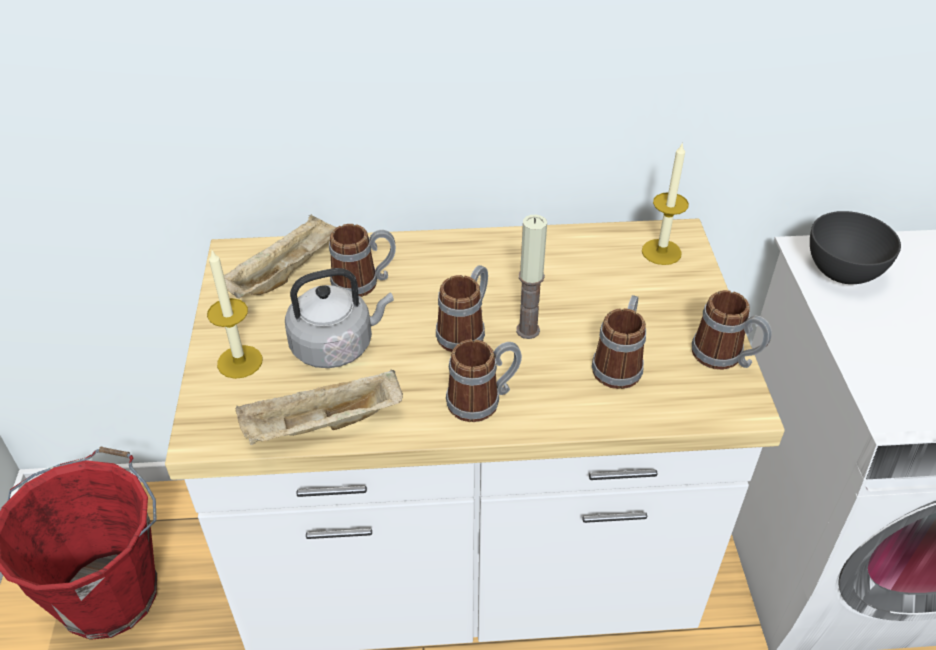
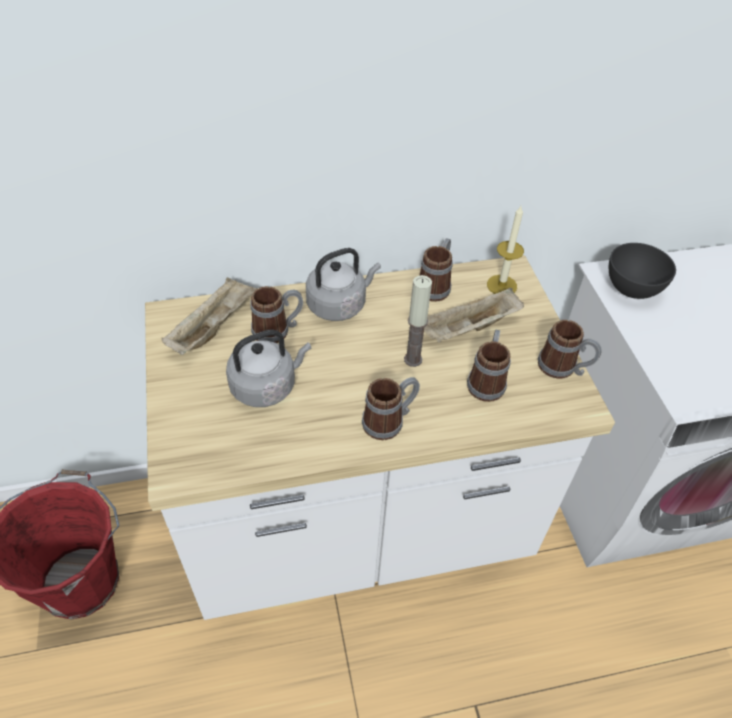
camera: 10 degrees left, 5 degrees up
candle [207,251,262,379] -> none
beige tray [236,369,403,445] -> beige tray moved to [424,288,524,343]
mug [436,265,488,352] -> mug moved to [419,238,453,302]
none -> grey kettle [306,248,381,321]

